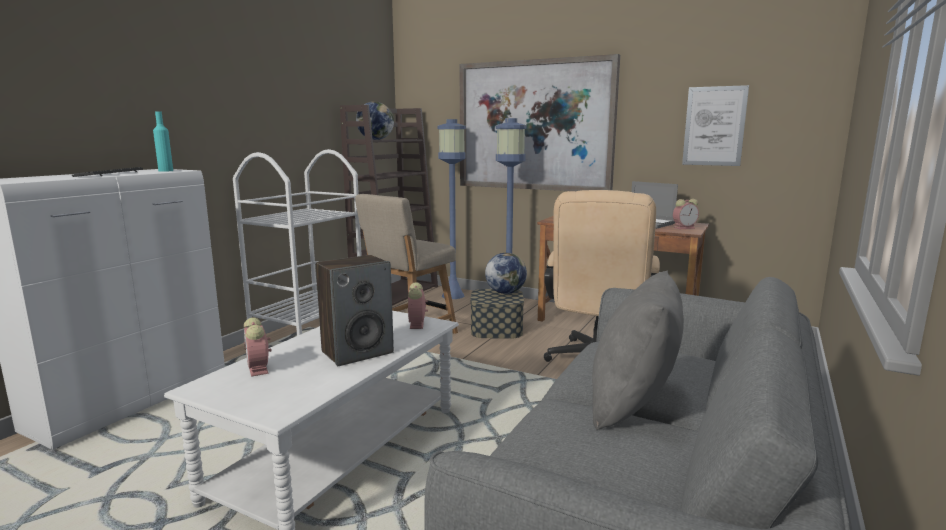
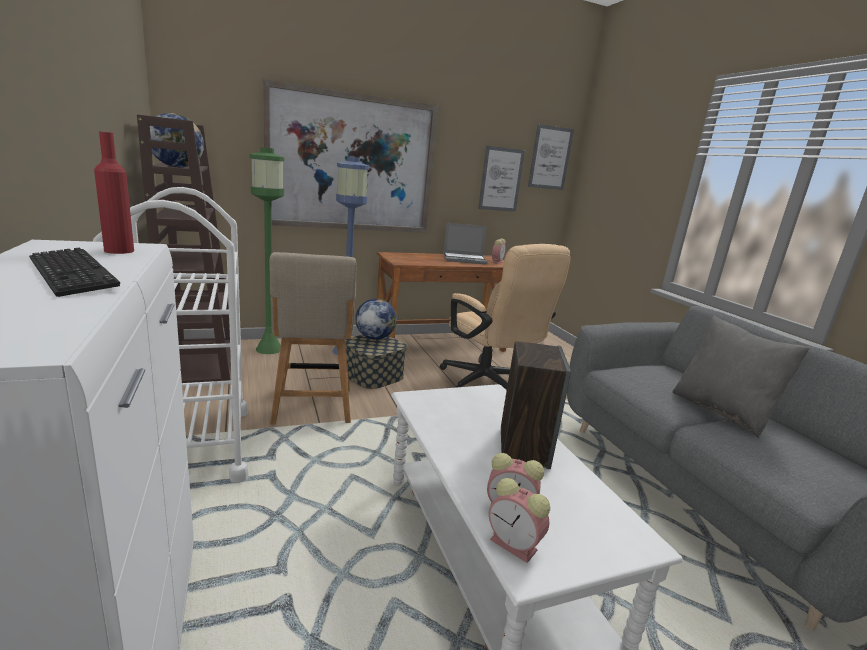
camera: 50 degrees left, 5 degrees up
turquoise bottle [153,112,173,172] -> red bottle [94,131,134,254]
alarm clock [408,282,428,329] -> alarm clock moved to [489,478,550,563]
blue floor lamp [438,119,466,299] -> green floor lamp [250,147,285,354]
none -> picture [528,124,574,190]

